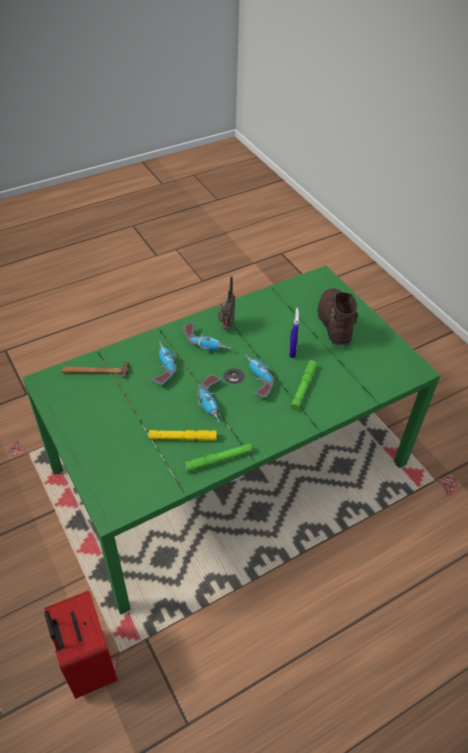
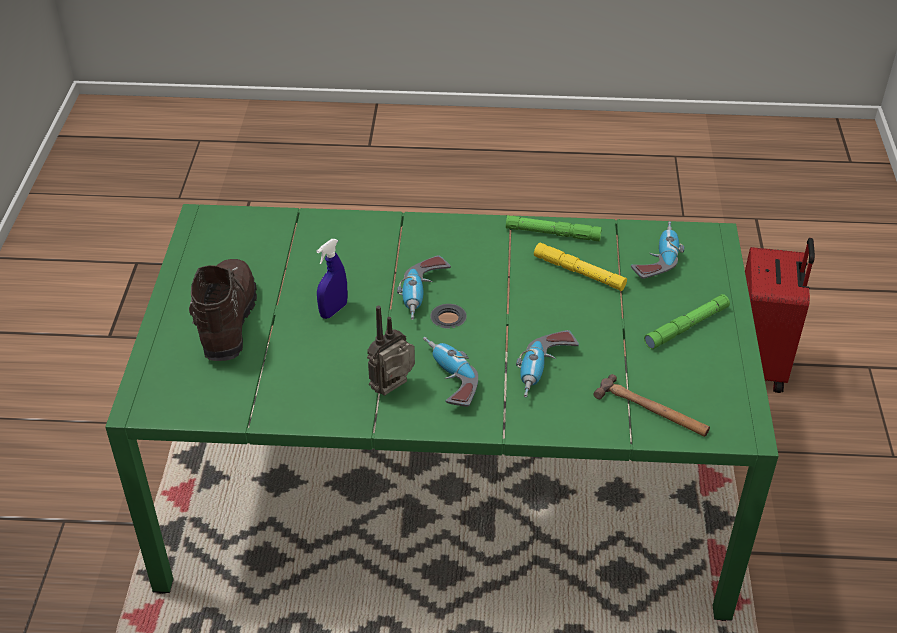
camera: 145 degrees left, 5 degrees down
power drill [197,375,222,423] -> power drill moved to [631,222,684,279]
green flashlight [290,360,317,410] -> green flashlight moved to [644,294,730,349]
brown boot [317,288,358,346] -> brown boot turned 150 degrees clockwise [189,259,257,361]

